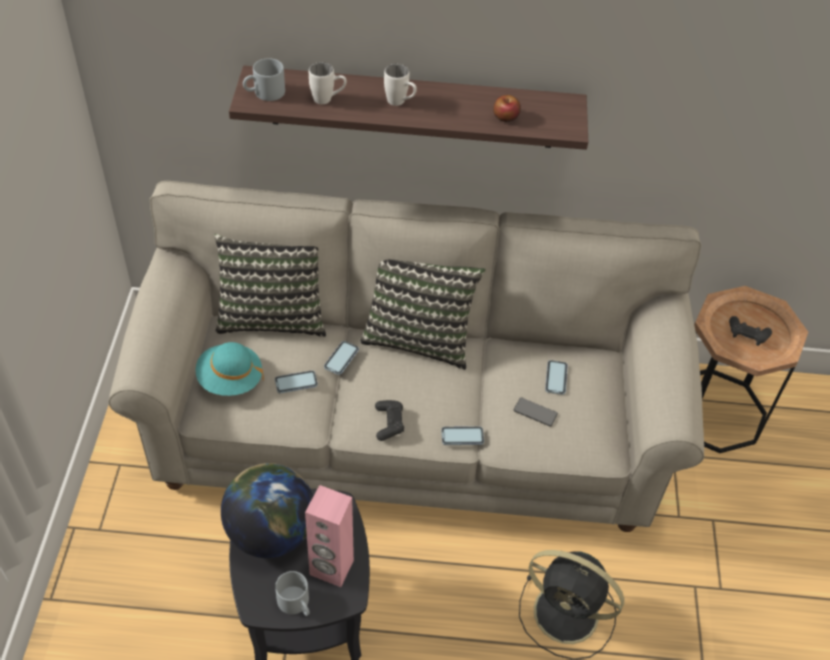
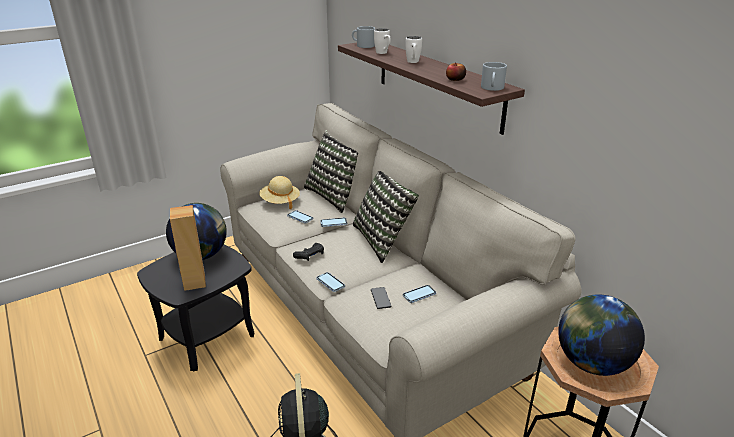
camera: 55 degrees right, 20 degrees down
turquoise hat [195,342,264,396] -> beige hat [259,176,300,209]
grey mug [275,571,310,616] -> grey mug moved to [481,62,507,91]
pink speaker [305,485,354,587] -> brown speaker [170,205,206,291]
black game controller [729,316,772,346] -> globe [558,294,645,376]

